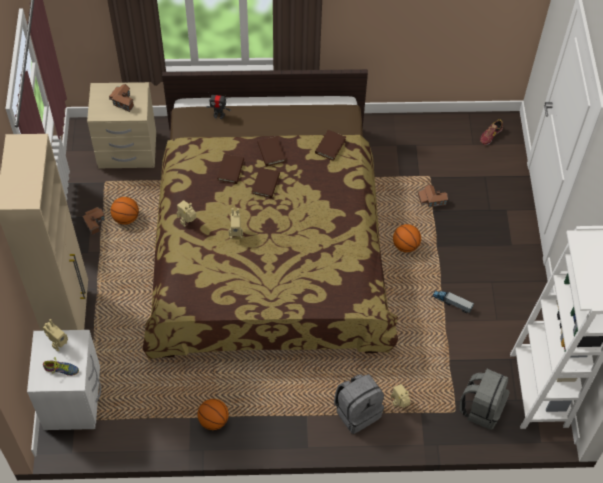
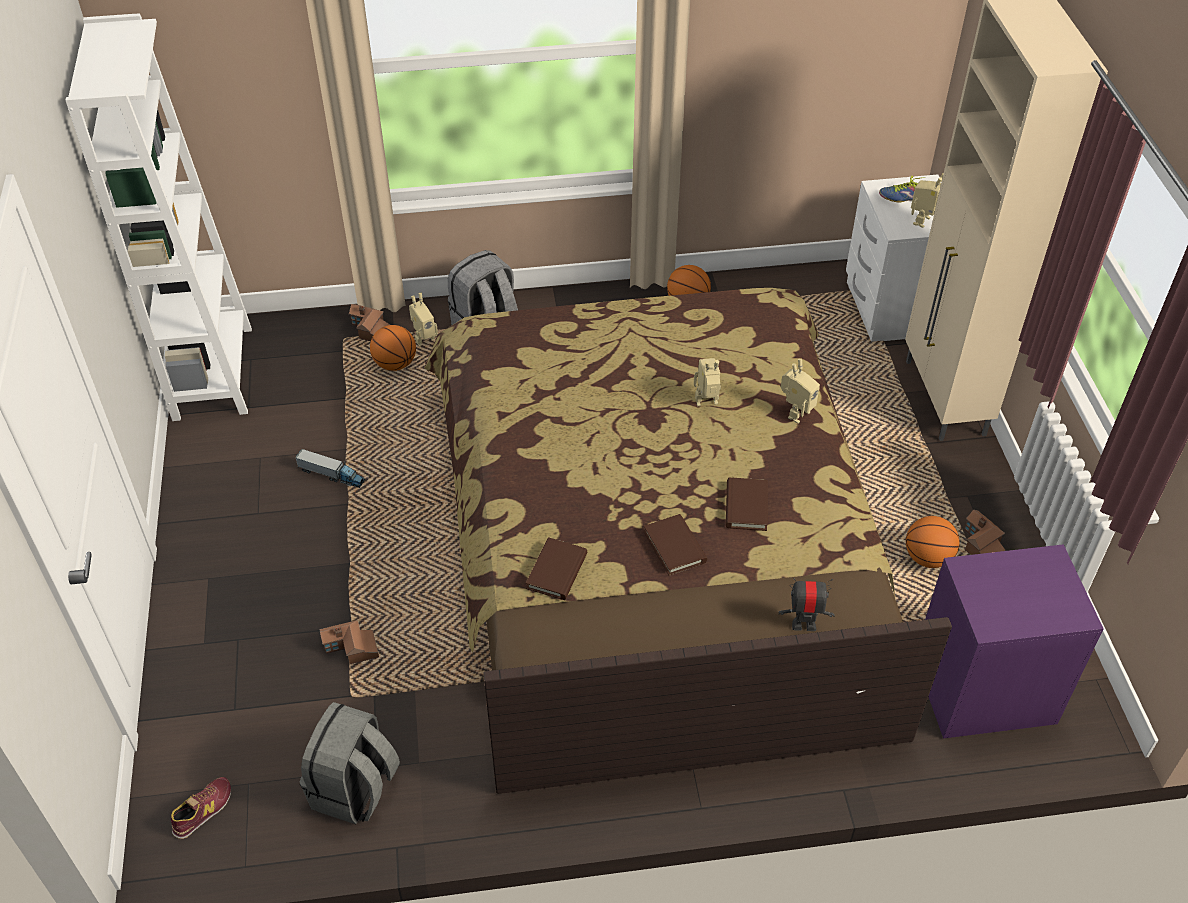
camera: 175 degrees right, 10 degrees down
beige nightstand [87,82,156,168] -> purple nightstand [925,544,1104,739]
toy house [109,84,134,112] -> toy house moved to [349,304,390,341]
brown book [252,167,280,198] -> none
basketball [393,224,421,252] -> basketball moved to [370,325,416,371]
grey backpack [460,369,510,430] -> grey backpack moved to [300,702,400,824]

